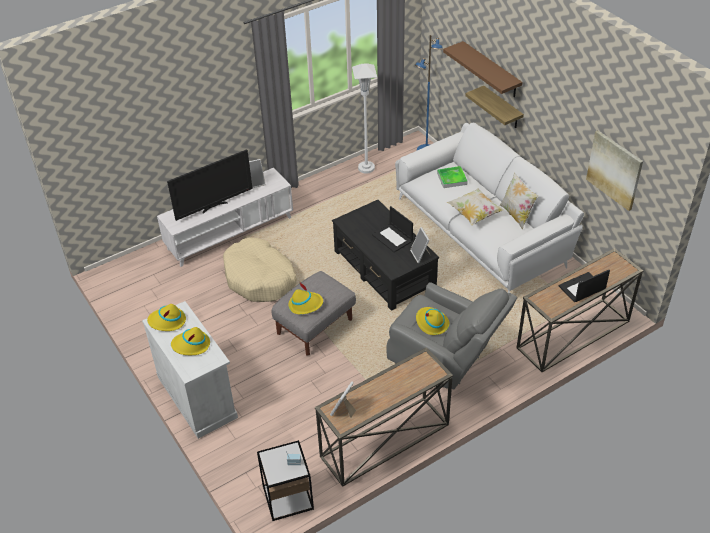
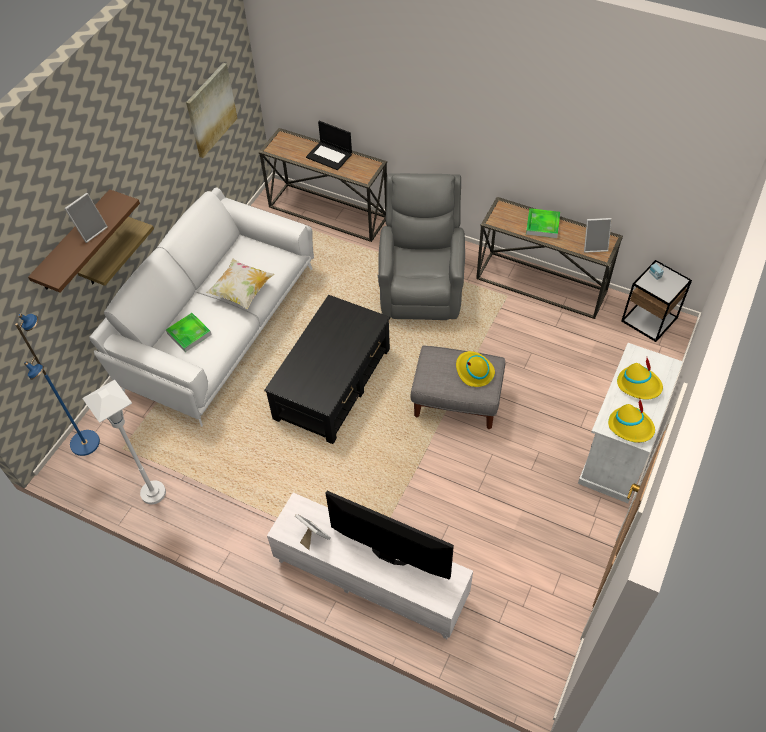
camera: 120 degrees left, 10 degrees up
beige dog bed [223,237,297,302] -> none
laptop [372,206,413,253] -> none
picture frame [410,227,431,263] -> picture frame moved to [64,193,108,243]
yellow hat [416,307,450,335] -> none
pillow [500,172,539,230] -> none
none -> tray [526,208,560,238]

